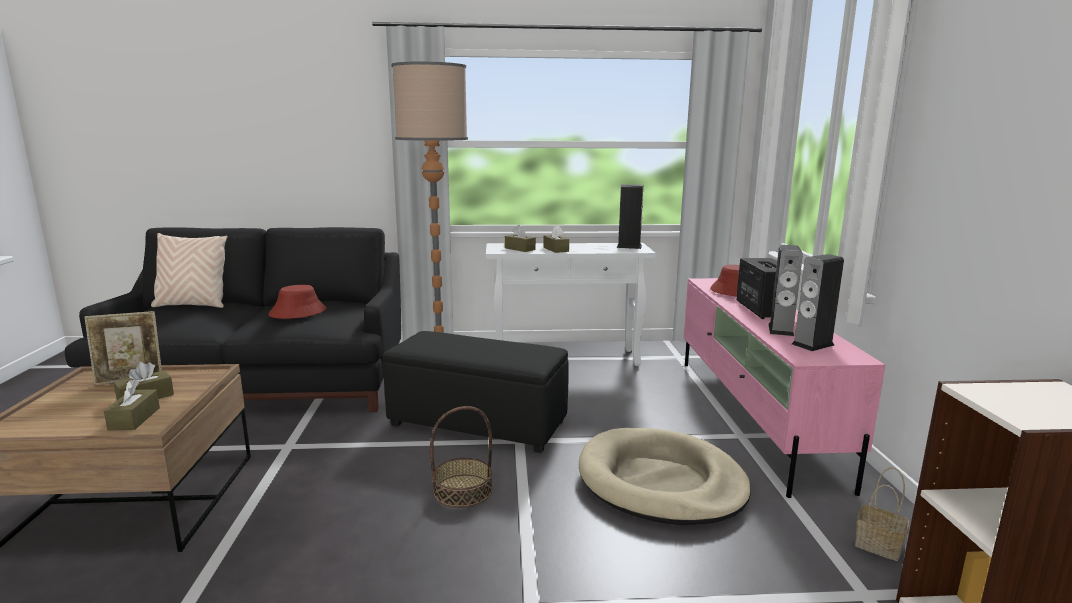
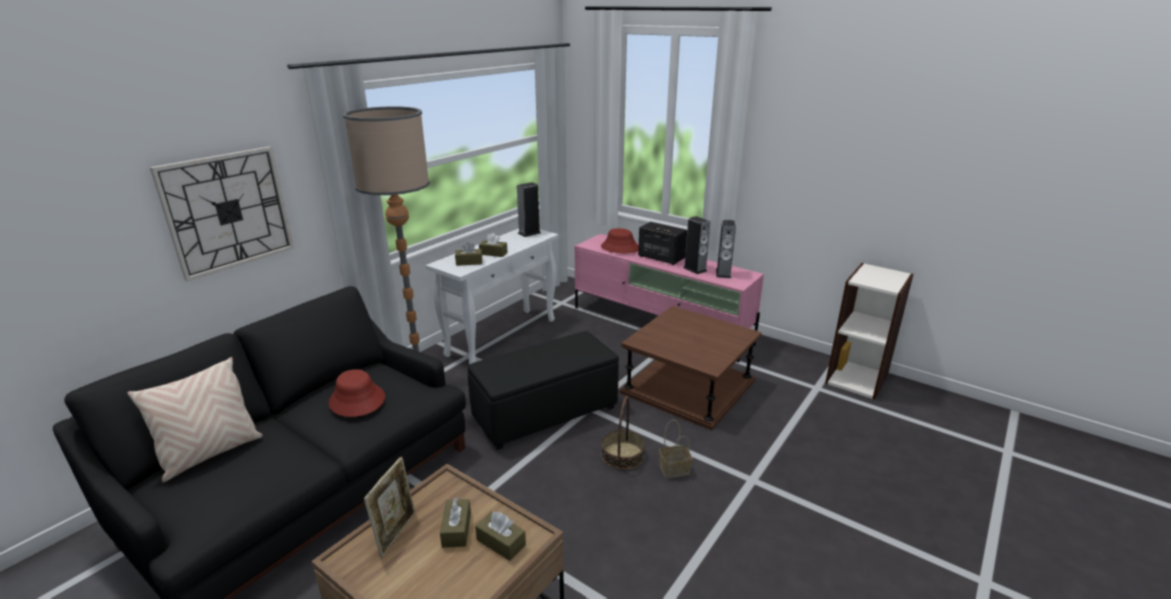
camera: 50 degrees left, 10 degrees up
beige dog bed [579,428,751,525] -> brown side table [620,306,762,430]
basket [855,467,909,561] -> basket moved to [659,420,692,479]
none -> wall clock [150,147,294,282]

